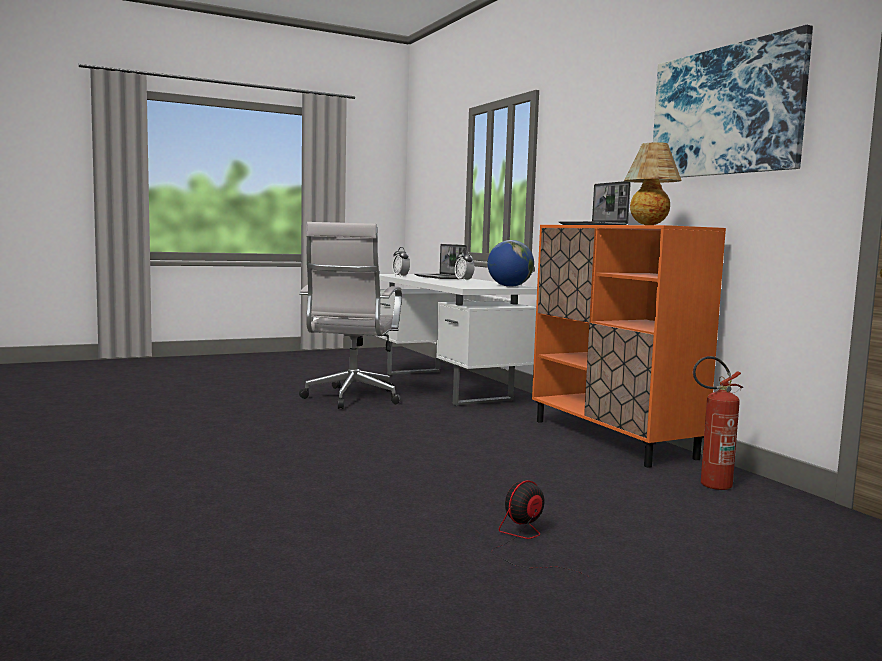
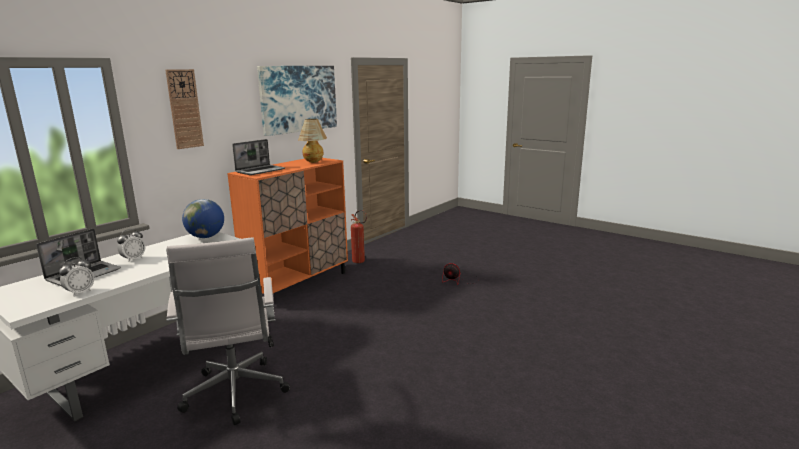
camera: 115 degrees left, 10 degrees up
white office chair [299,222,402,409] -> white office chair turned 90 degrees clockwise [166,238,290,425]
none -> wall clock [165,69,204,149]

